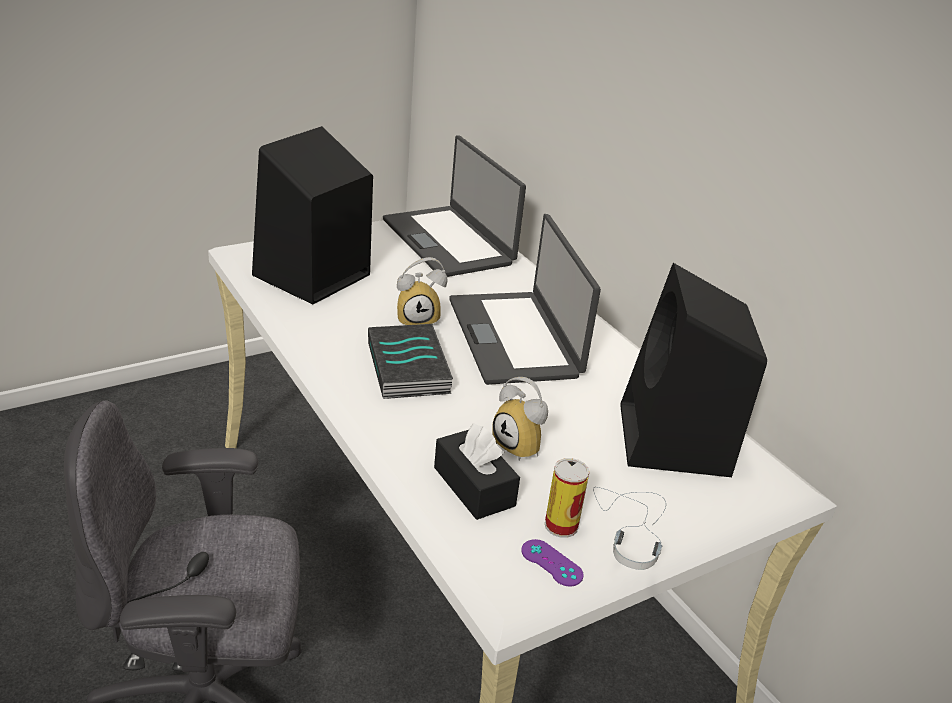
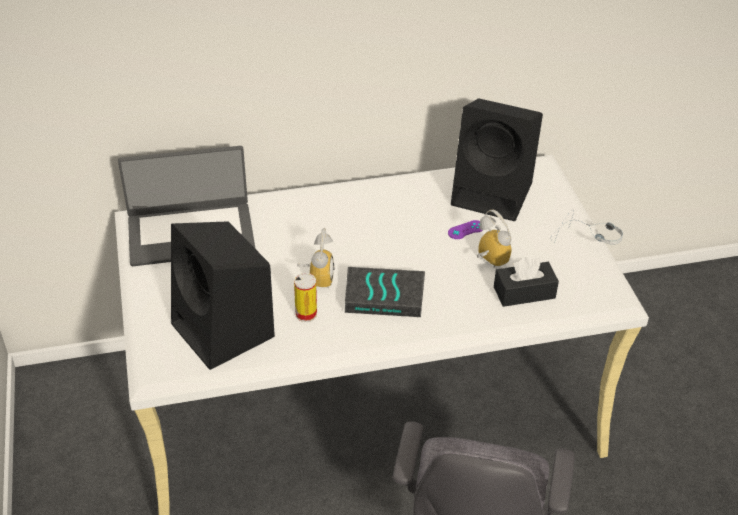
camera: 70 degrees left, 10 degrees up
laptop [449,214,601,385] -> none
alarm clock [492,377,548,461] -> alarm clock turned 105 degrees counterclockwise [477,210,512,268]
purple game controller [521,539,584,587] -> purple game controller moved to [448,220,483,239]
can [545,458,590,538] -> can moved to [294,273,317,322]

